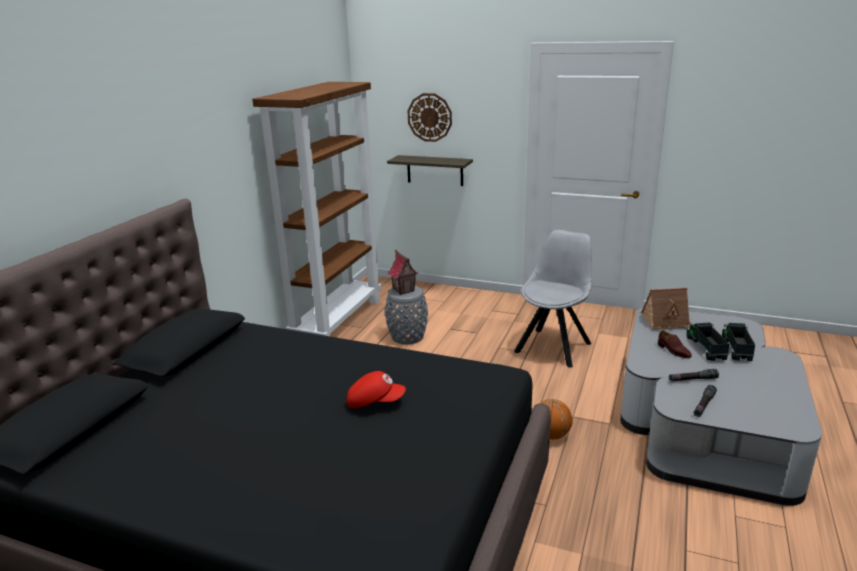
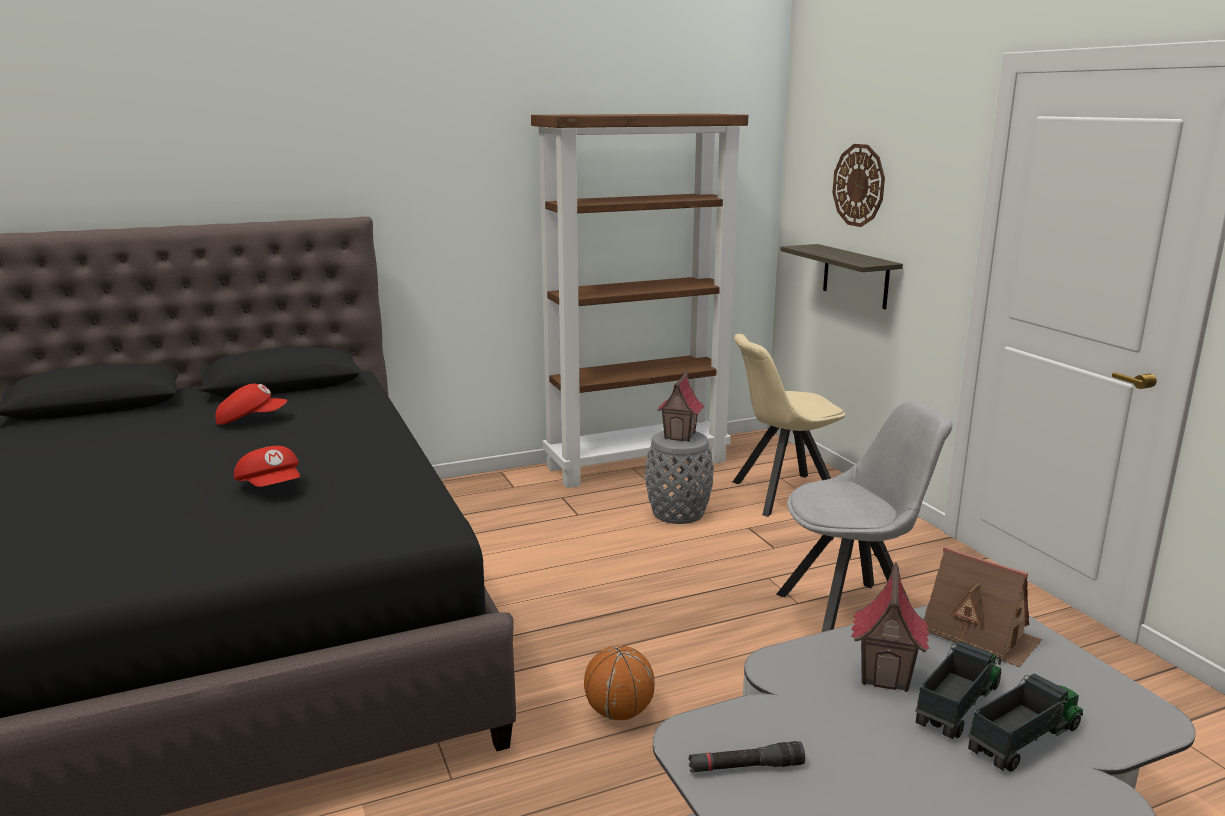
camera: 45 degrees right, 5 degrees down
brown shoe [658,330,692,358] -> toy house [851,562,930,692]
black flashlight [668,369,719,382] -> none
none -> red cap [215,384,287,425]
none -> beige chair [733,334,846,517]

